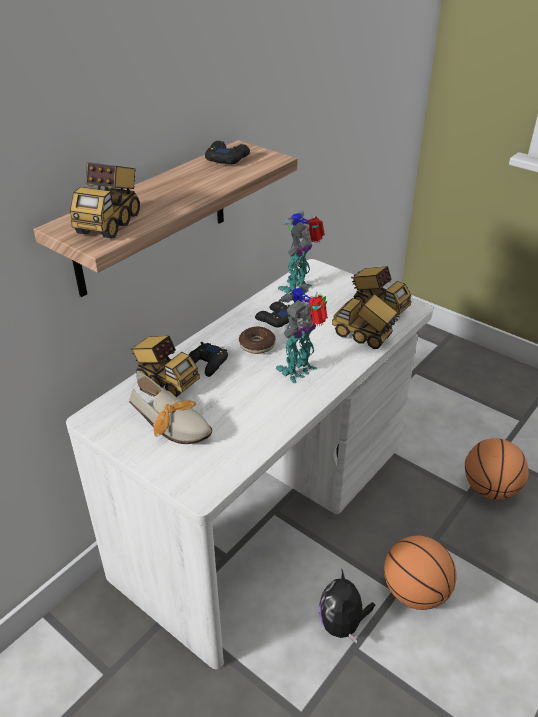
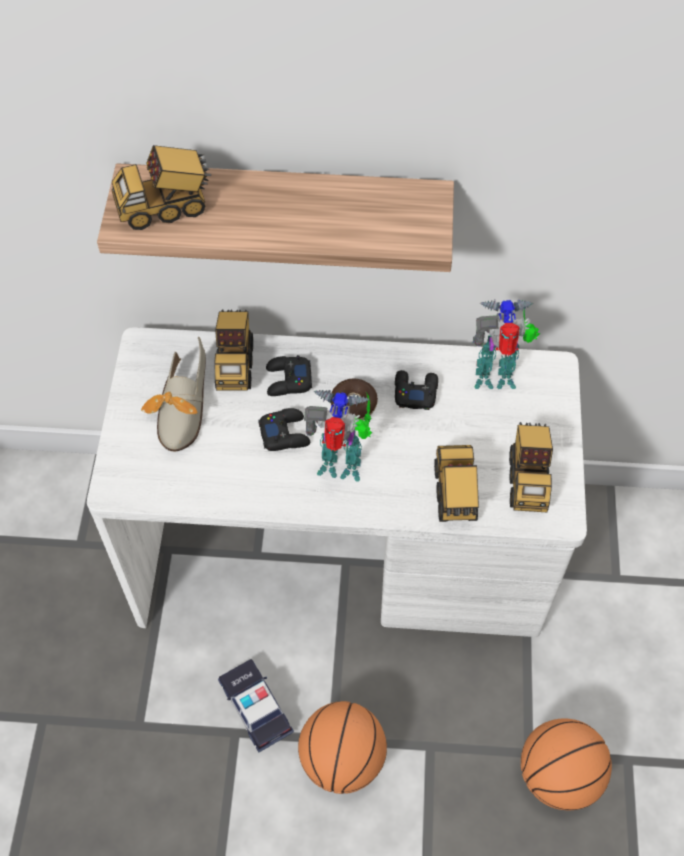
camera: 55 degrees right, 20 degrees up
black game controller [205,141,250,164] -> black game controller moved to [258,408,310,451]
plush toy [319,568,375,643] -> toy car [218,659,294,752]

